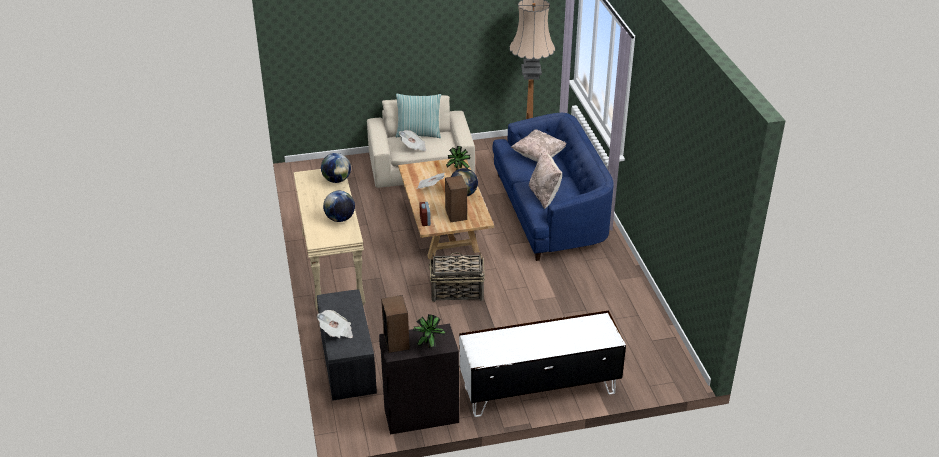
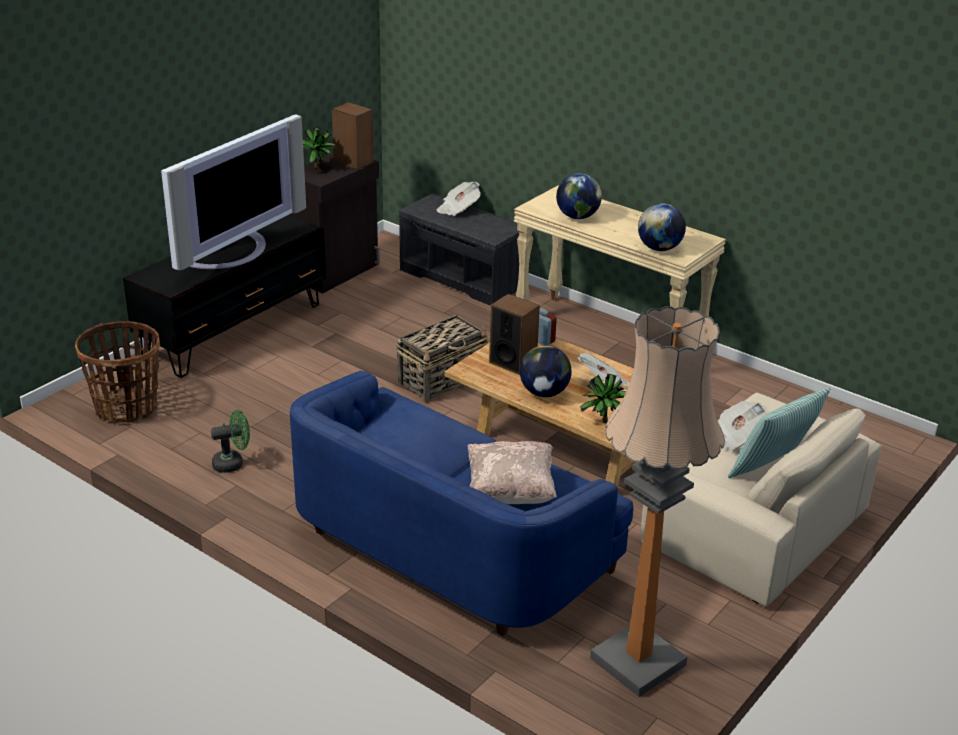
camera: 140 degrees right, 5 degrees down
white tv stand [459,310,626,417] -> black tv stand [123,215,326,378]
beige pillow [529,150,562,209] -> none
none -> basket [75,321,160,423]
none -> television [161,114,306,270]
none -> green fan [211,410,250,473]

